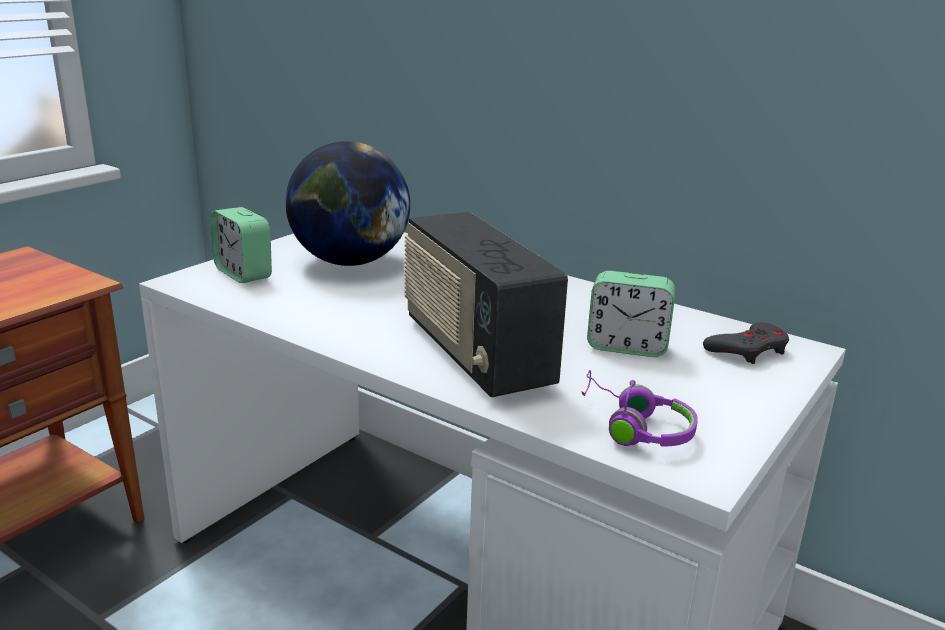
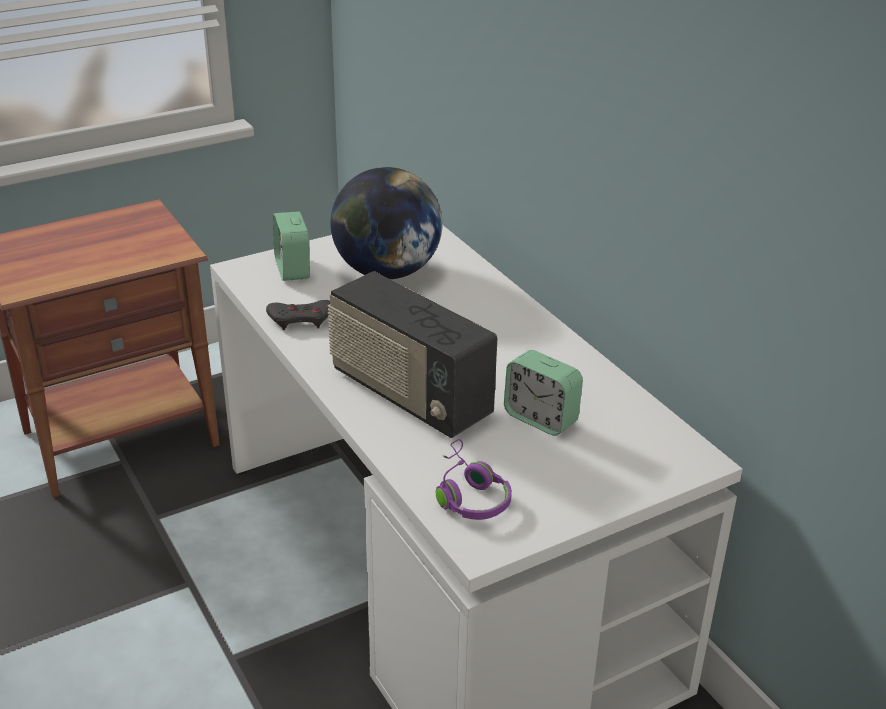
camera: 25 degrees right, 10 degrees up
radio [405,212,568,397] -> radio turned 45 degrees counterclockwise [328,271,497,438]
grey game controller [703,323,789,364] -> grey game controller moved to [266,300,330,330]

